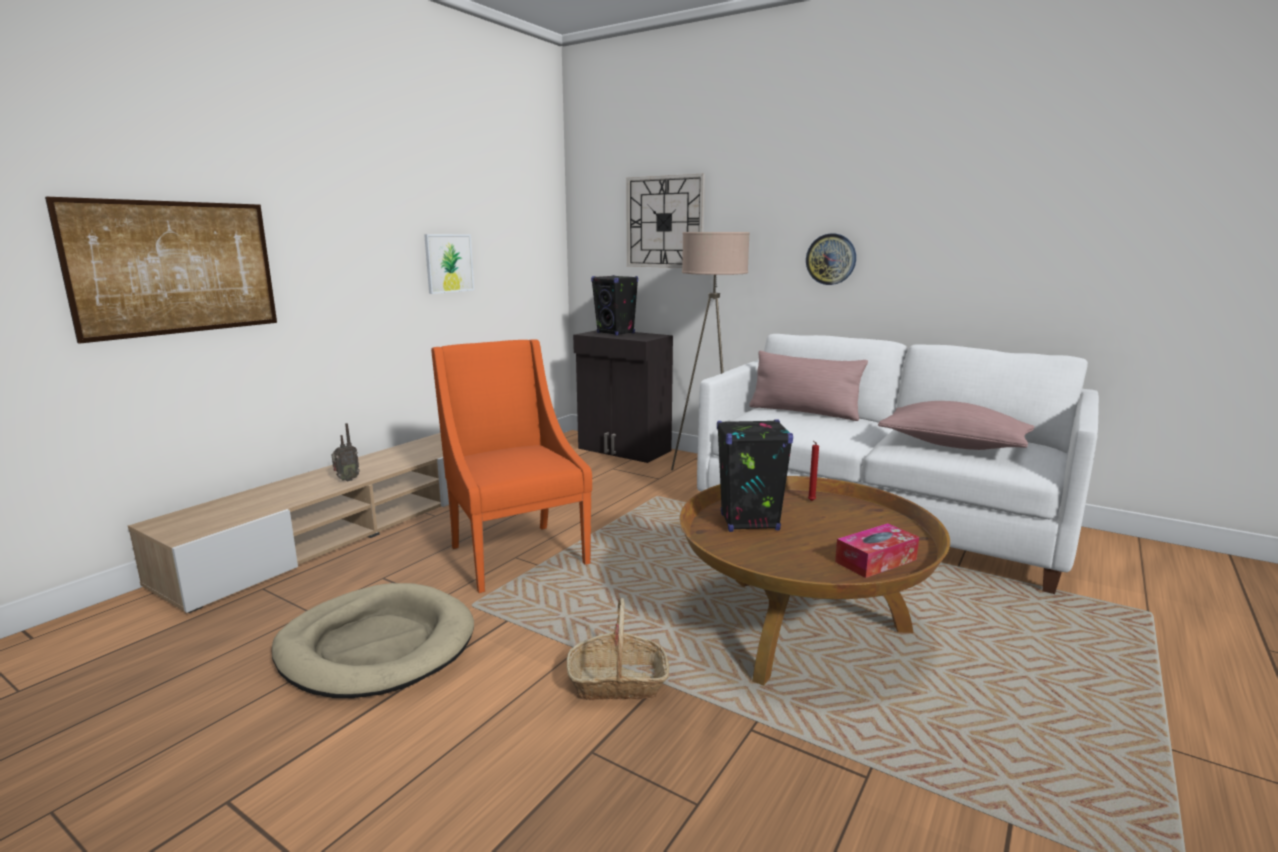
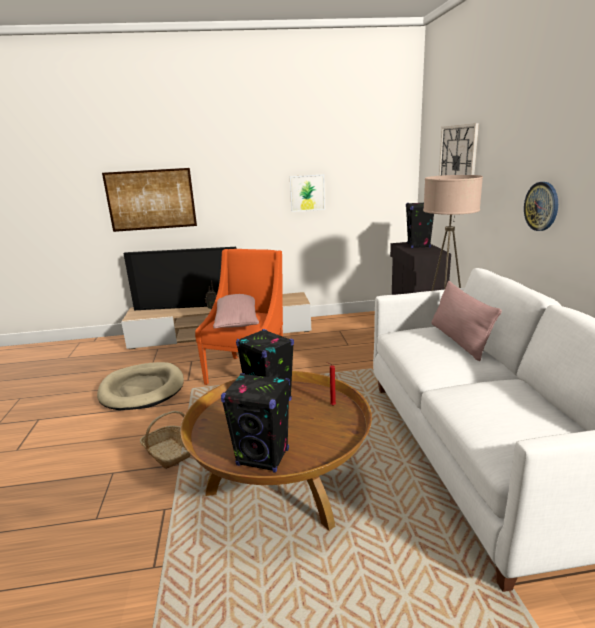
camera: 50 degrees right, 5 degrees up
tissue box [835,523,919,578] -> black speaker [221,373,290,473]
pink pillow [878,401,1035,450] -> pink pillow moved to [213,294,259,329]
none -> television [123,247,237,310]

